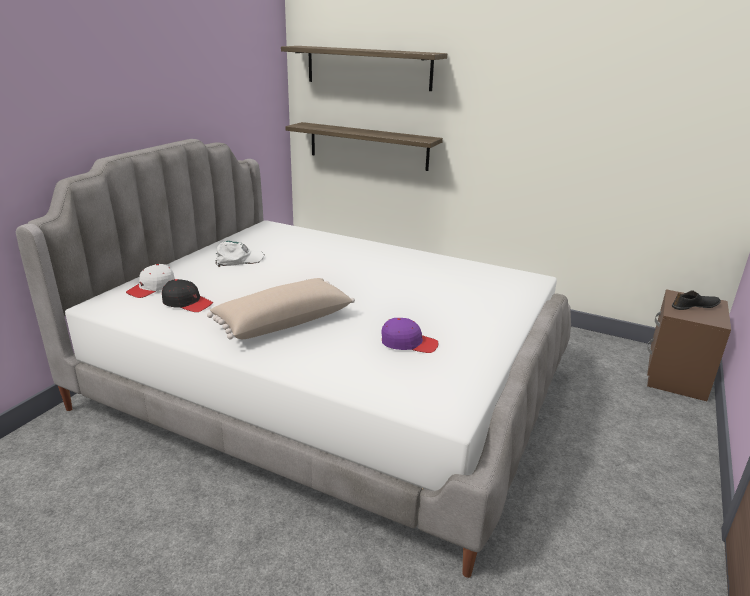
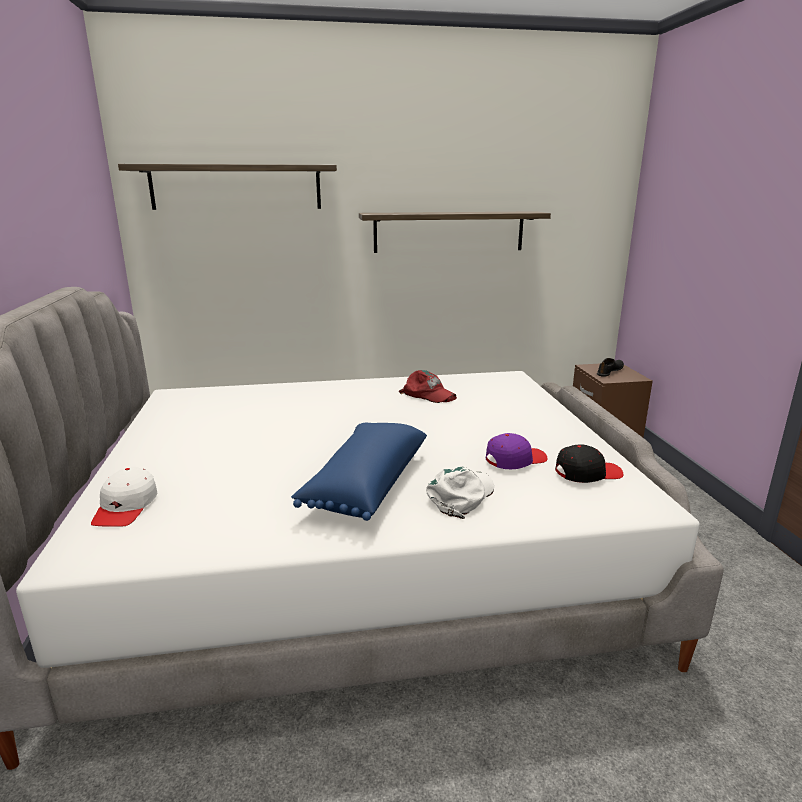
camera: 35 degrees left, 5 degrees down
black cap [162,279,213,312] -> black cap moved to [555,444,623,483]
beige pillow [207,278,355,340] -> blue pillow [291,423,427,521]
white cap [215,241,265,267] -> white cap moved to [426,467,494,519]
shelf [285,122,443,171] -> shelf moved to [359,211,551,253]
none -> red cap [399,370,457,403]

